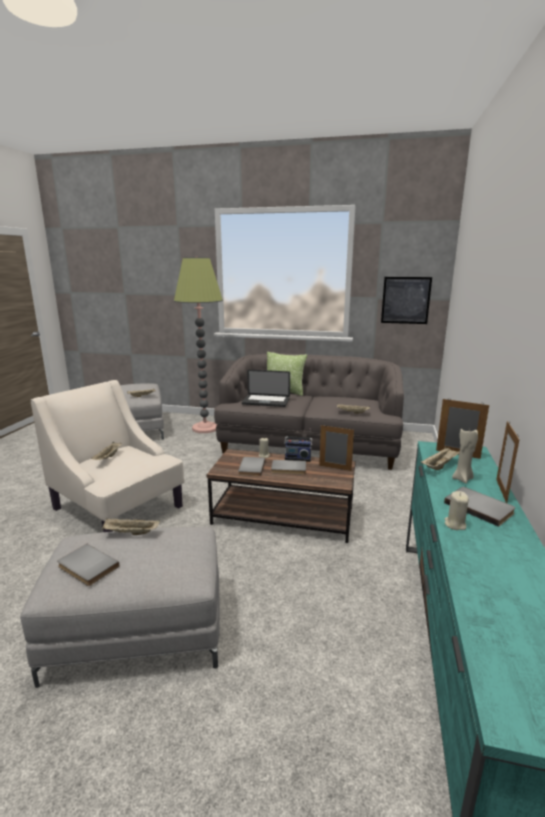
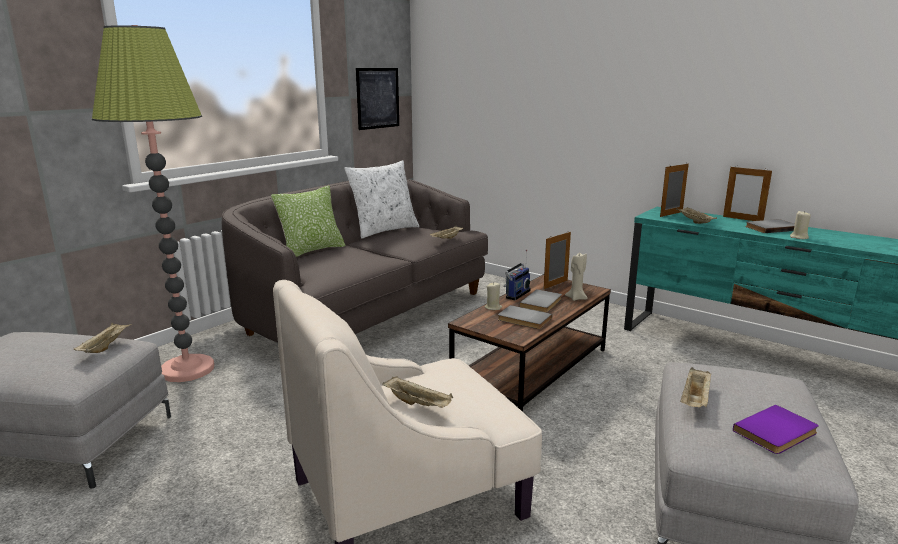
camera: 65 degrees left, 0 degrees up
grey book [57,544,120,586] -> purple book [733,405,819,454]
laptop [242,370,290,407] -> none
beige candle [452,429,478,484] -> beige candle moved to [565,253,588,301]
none -> white pillow [344,160,420,238]

